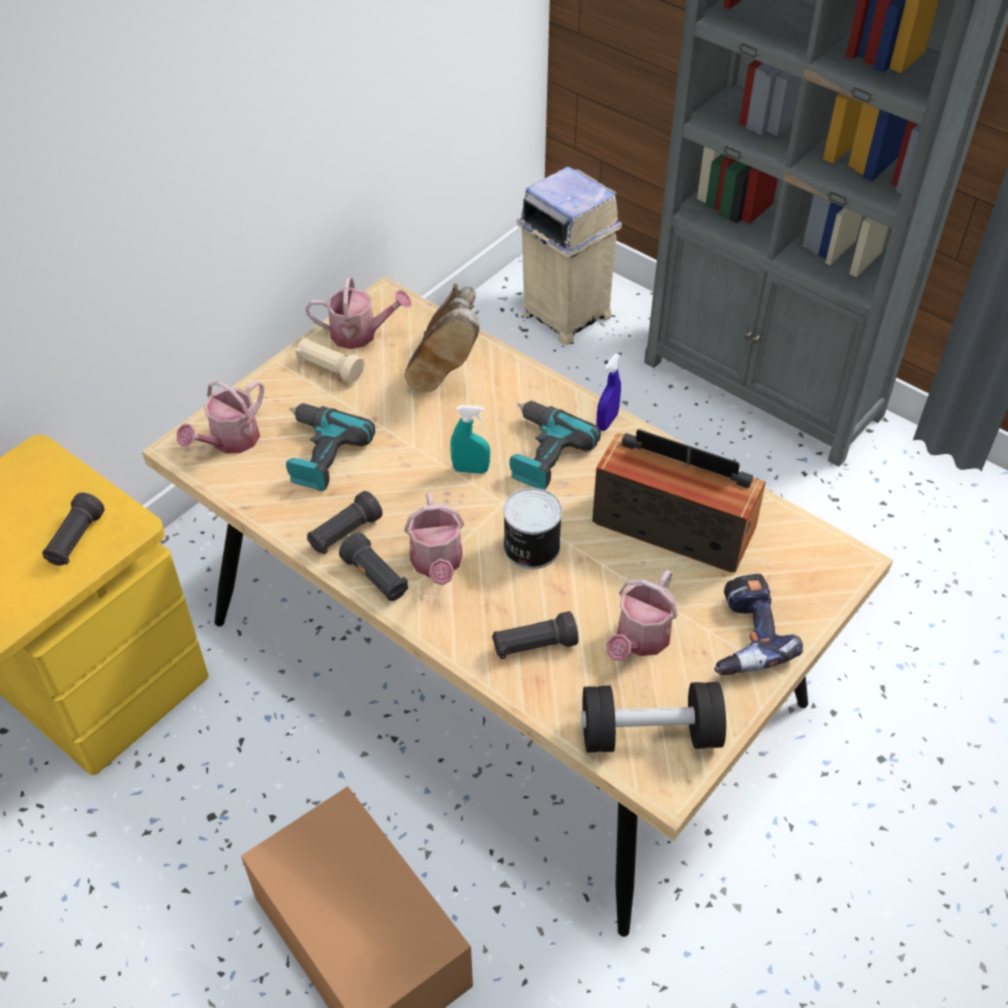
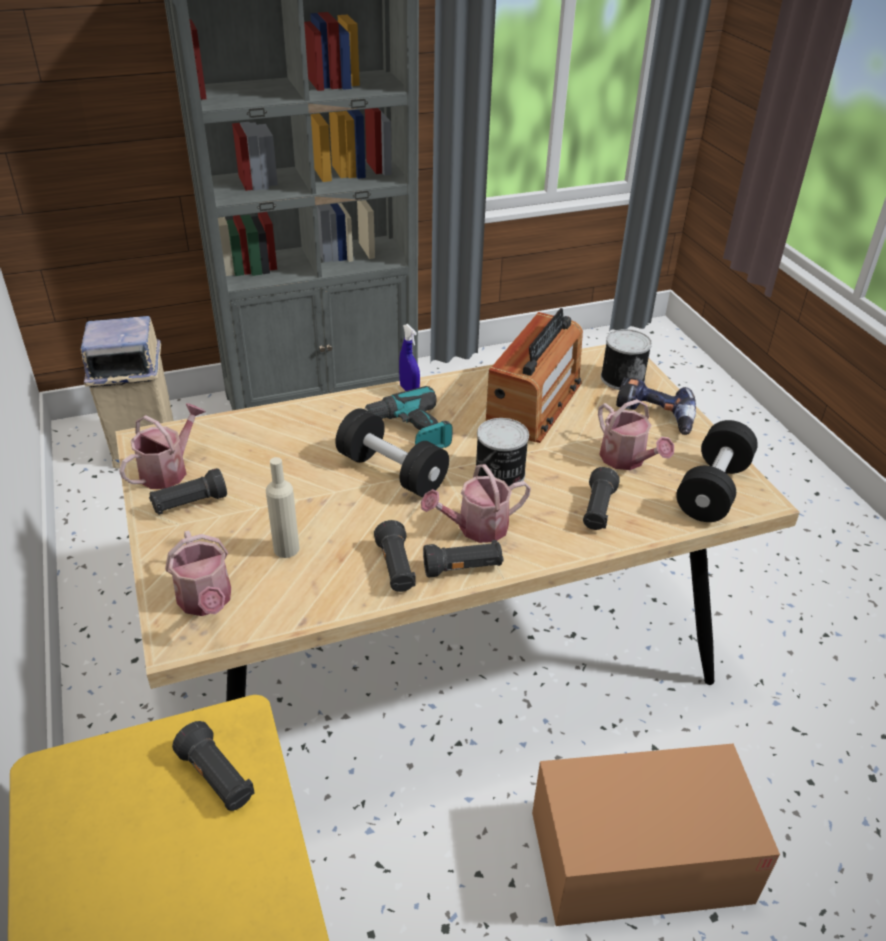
camera: 60 degrees left, 10 degrees down
power drill [286,403,375,491] -> beige bottle [266,457,300,558]
beige flashlight [296,338,365,384] -> black flashlight [149,468,227,515]
watering can [404,493,464,585] -> watering can turned 135 degrees clockwise [421,464,531,543]
brown boot [405,284,480,392] -> none
turquoise spray bottle [450,405,490,474] -> black dumbbell [335,408,449,497]
radio [592,429,766,573] -> radio turned 150 degrees clockwise [486,308,583,443]
none -> can [601,329,652,390]

